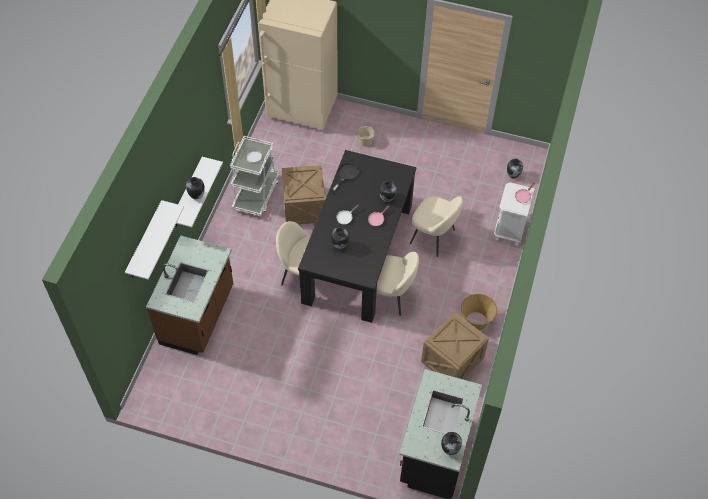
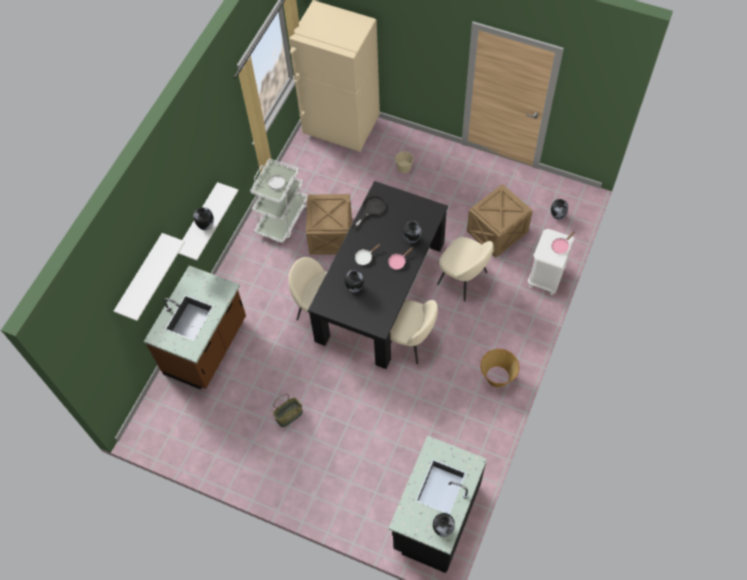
camera: 10 degrees right, 5 degrees up
crate [421,312,489,379] -> crate moved to [467,184,533,258]
none -> basket [273,394,303,427]

